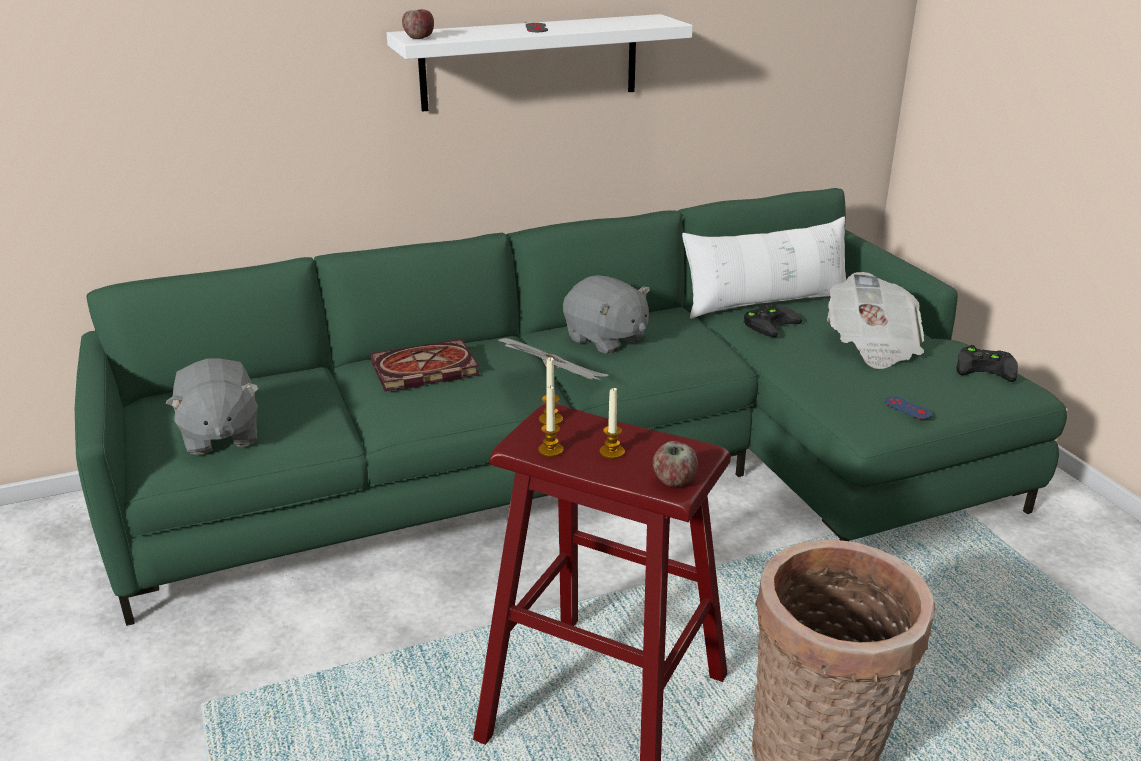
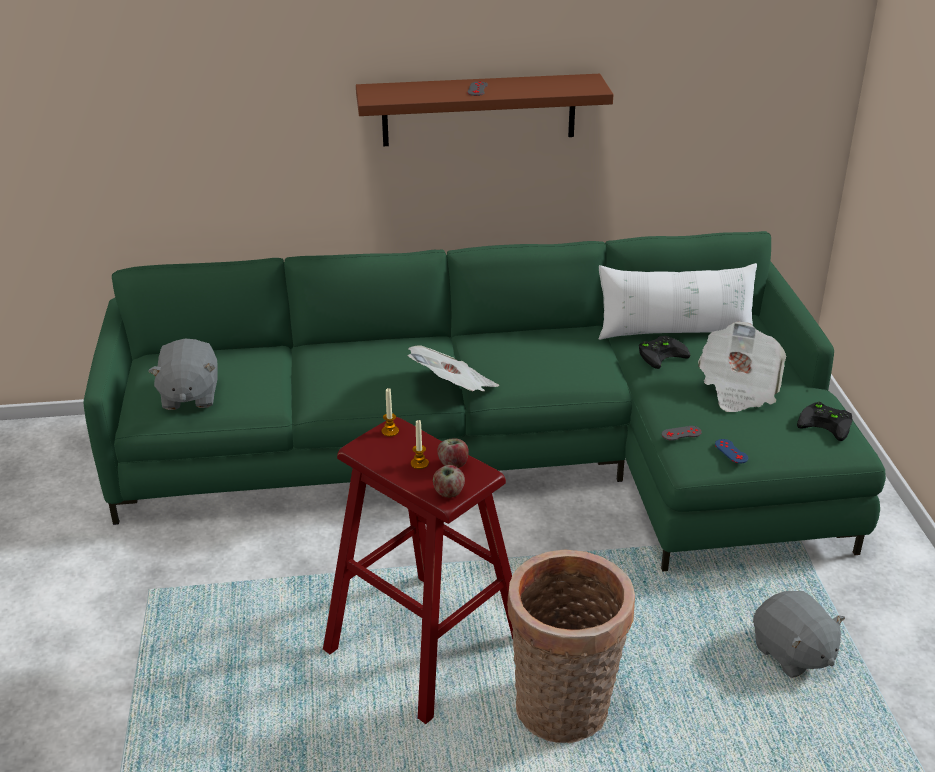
camera: 15 degrees right, 5 degrees up
book [370,339,480,391] -> none
white shelf [387,14,693,112] -> brown shelf [356,74,614,146]
apple [402,9,434,39] -> apple moved to [437,438,469,468]
candle [538,386,563,457] -> none
grey plush toy [563,275,650,354] -> grey plush toy moved to [753,591,845,678]
none -> grey game controller [662,426,702,441]

